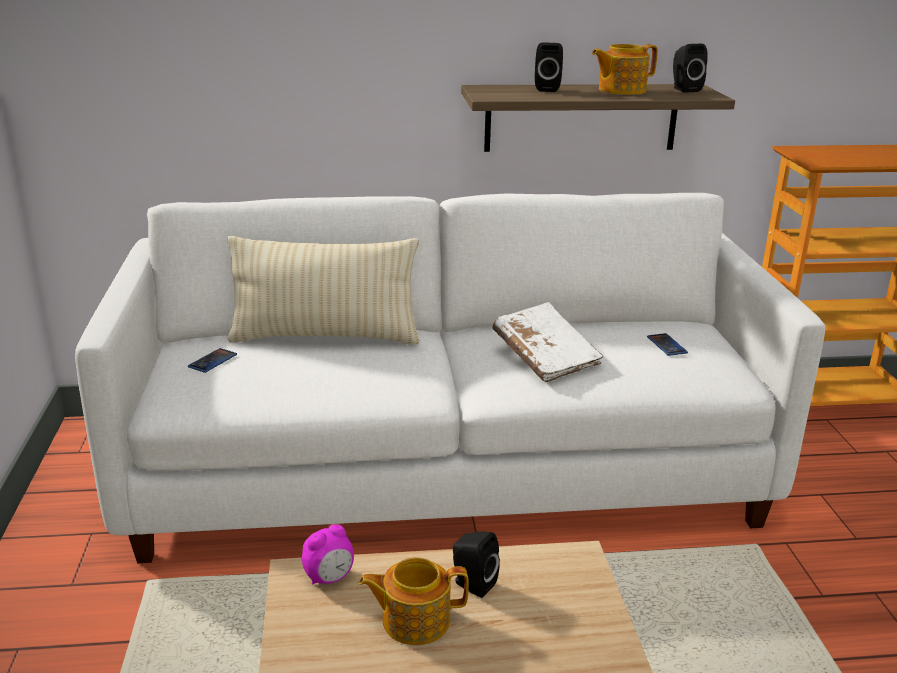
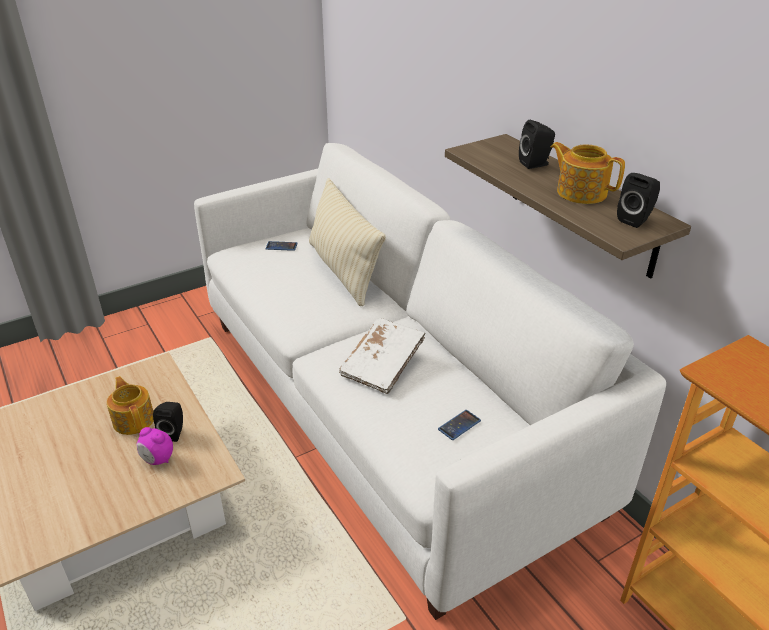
camera: 65 degrees right, 10 degrees up
alarm clock [302,524,354,584] -> alarm clock moved to [137,427,173,465]

